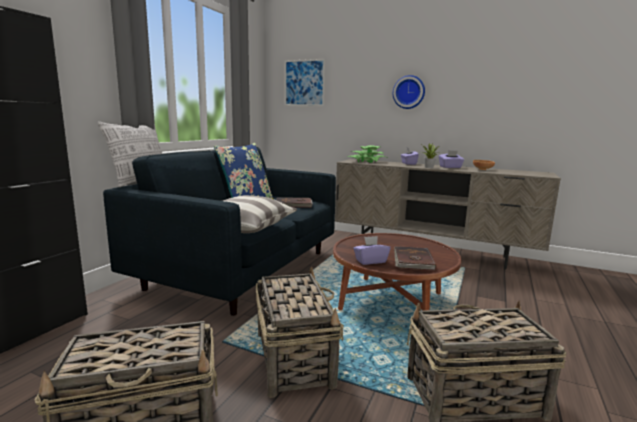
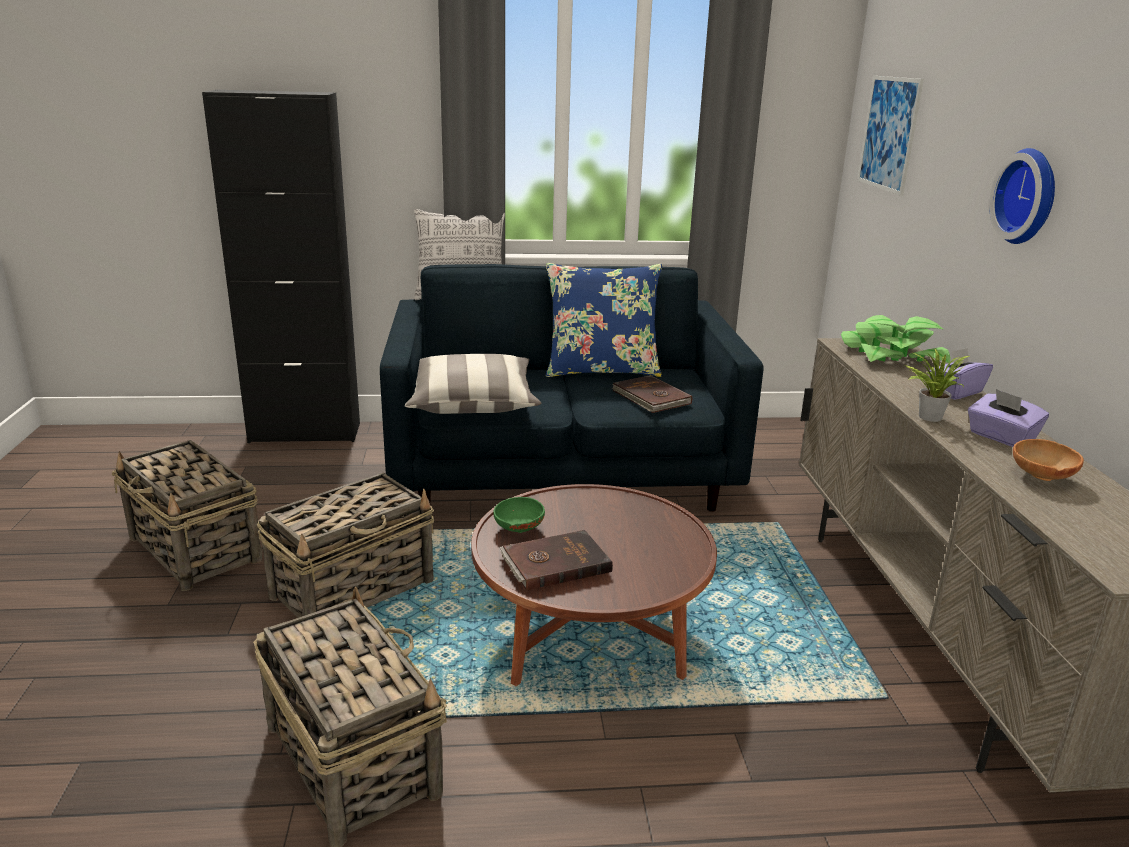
camera: 60 degrees right, 10 degrees up
purple tissue box [353,236,390,265] -> green bowl [493,497,545,533]

